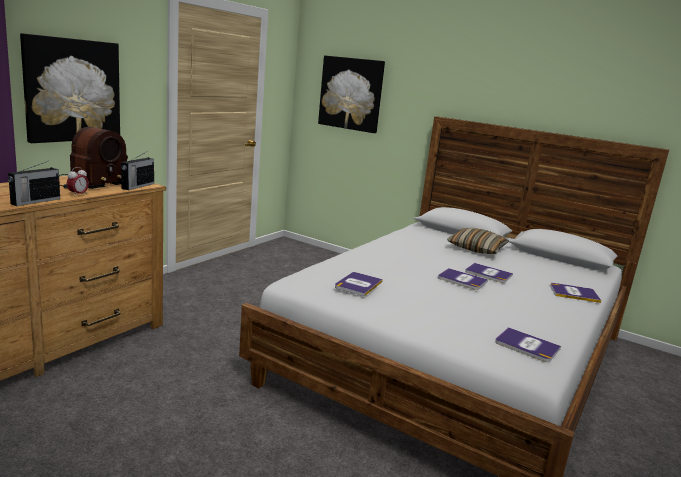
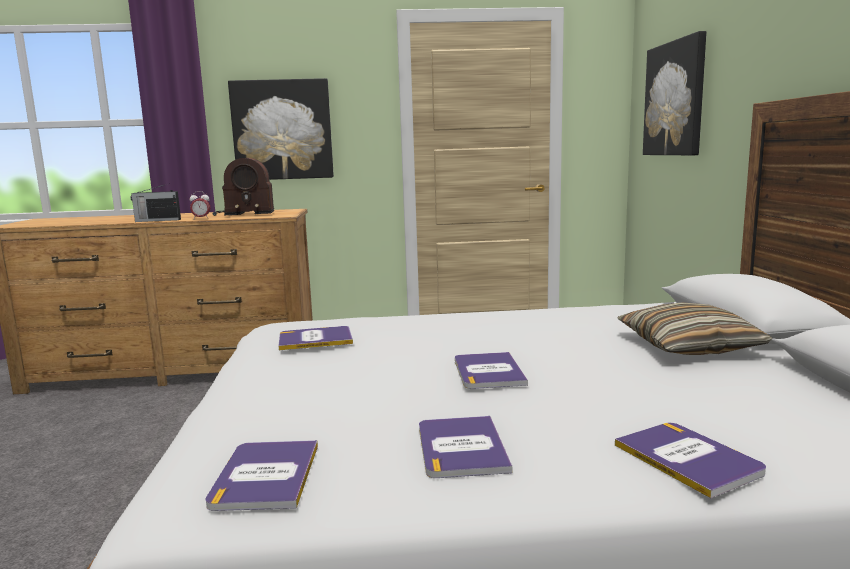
camera: 55 degrees right, 5 degrees down
radio [121,151,154,190] -> none
book [465,263,513,283] -> book moved to [419,416,512,478]

